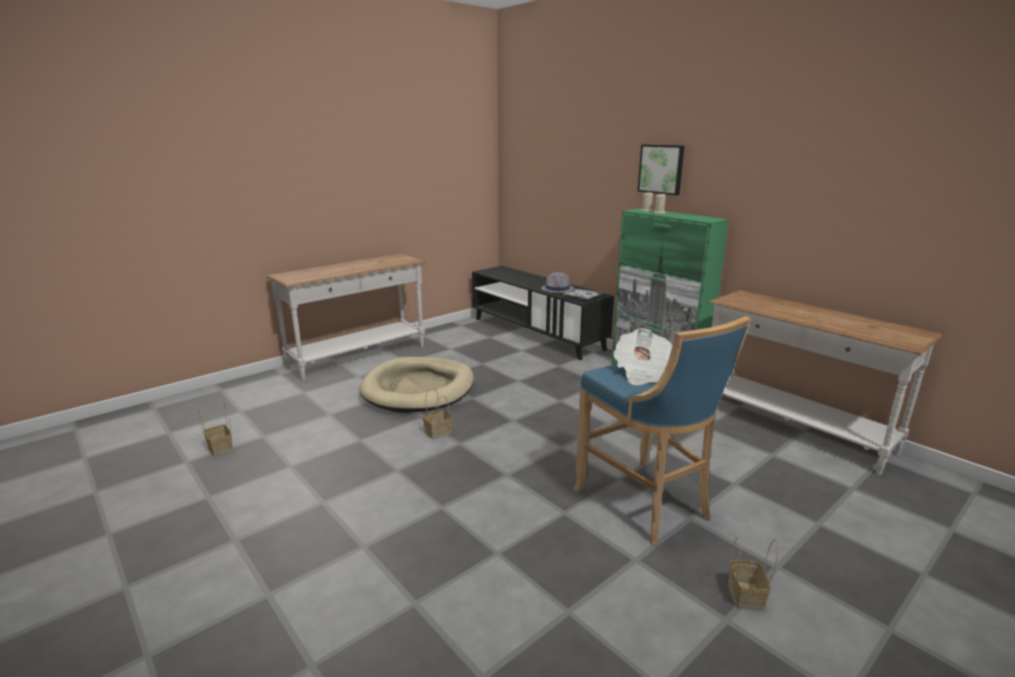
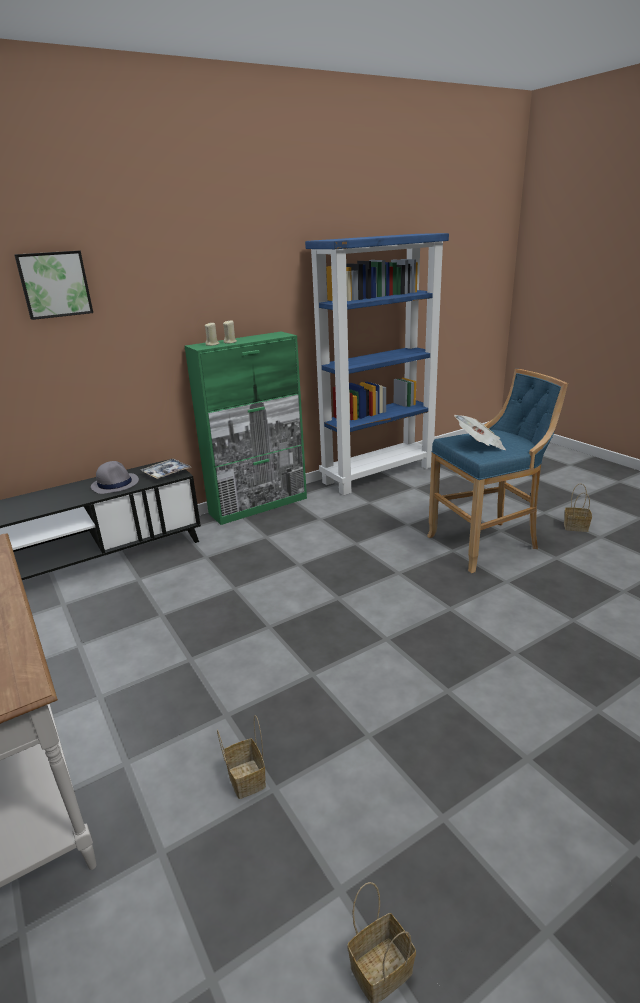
camera: 80 degrees left, 5 degrees up
beige dog bed [359,357,474,413] -> none
basket [423,387,453,439] -> basket moved to [217,715,266,799]
picture [638,144,684,195] -> picture moved to [14,251,93,320]
white console table [708,290,943,476] -> blue bookcase [305,233,449,495]

